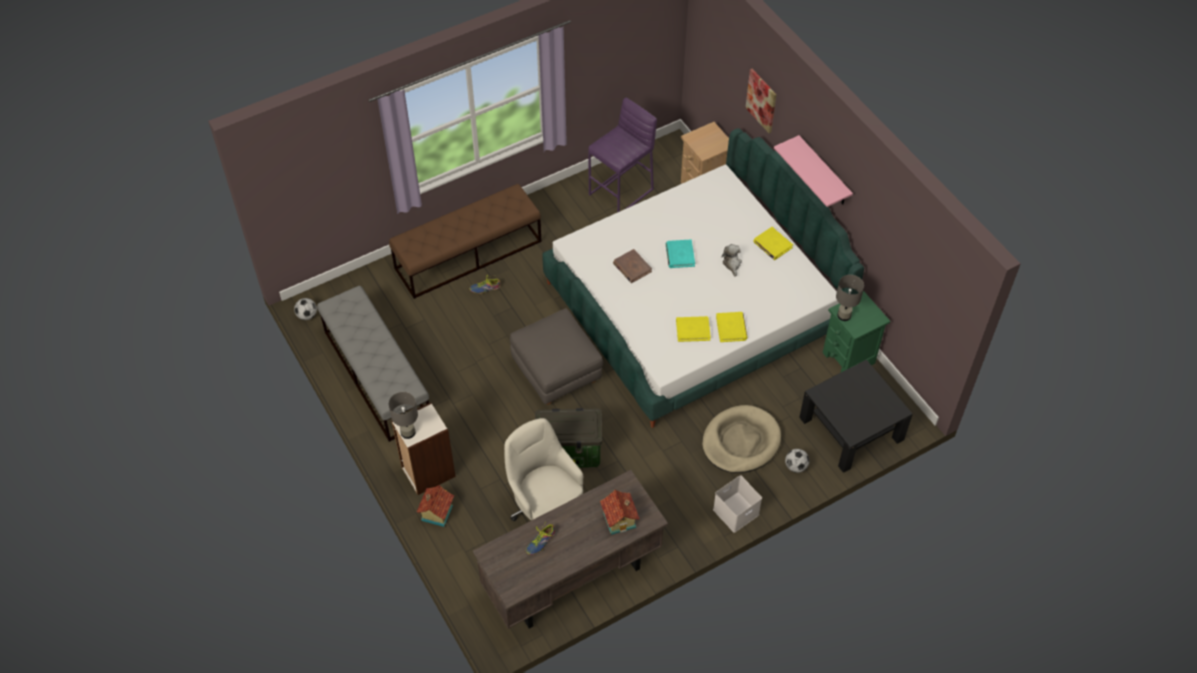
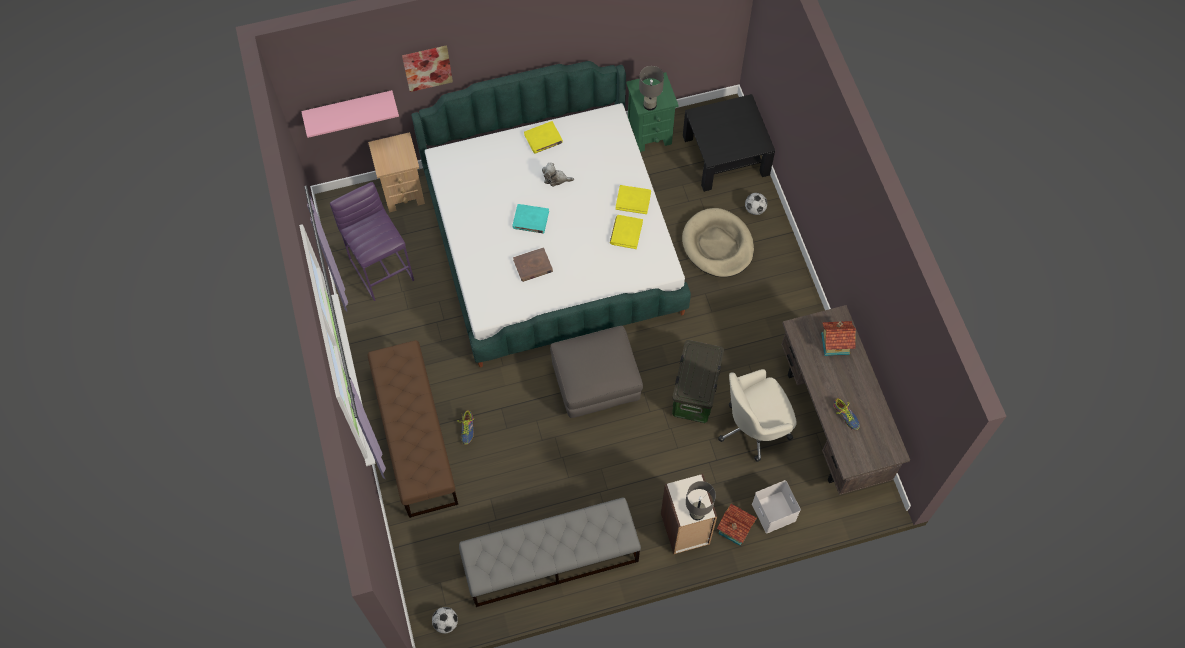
camera: 75 degrees left, 10 degrees up
white storage box [713,475,762,533] -> white storage box moved to [752,480,801,533]
pink shelf [774,135,853,207] -> pink shelf moved to [301,90,399,138]

